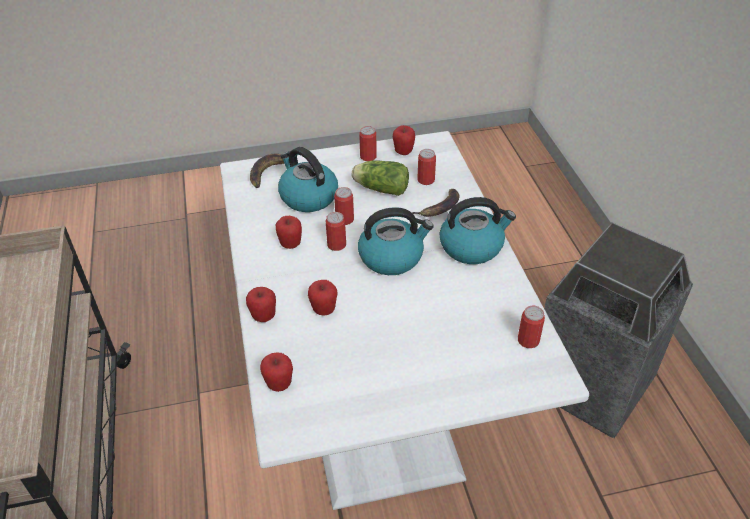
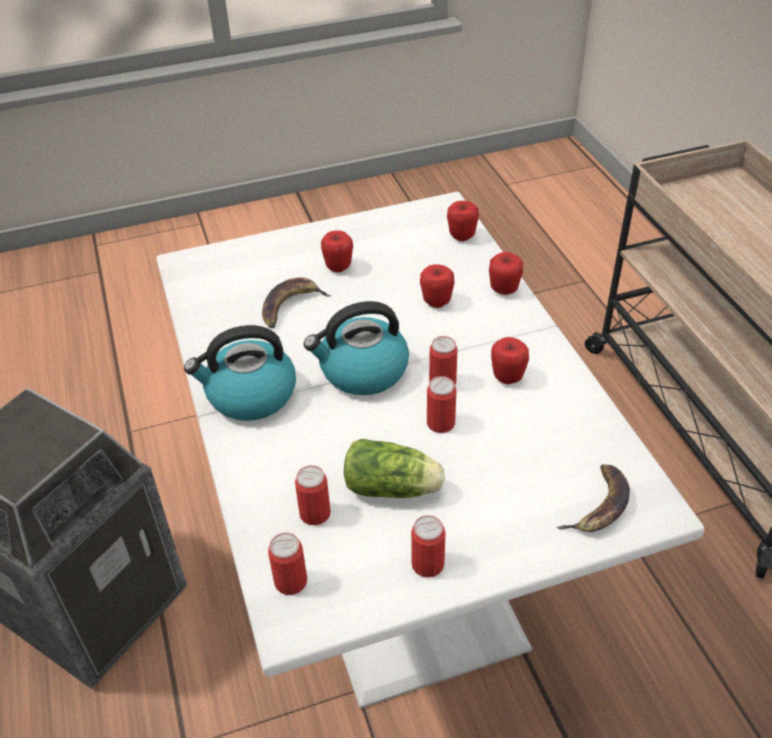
camera: 175 degrees right, 0 degrees up
kettle [278,147,338,212] -> none
apple [393,125,415,155] -> apple moved to [321,230,353,272]
banana [411,189,460,217] -> banana moved to [262,278,331,328]
can [518,306,545,348] -> can moved to [268,532,307,595]

